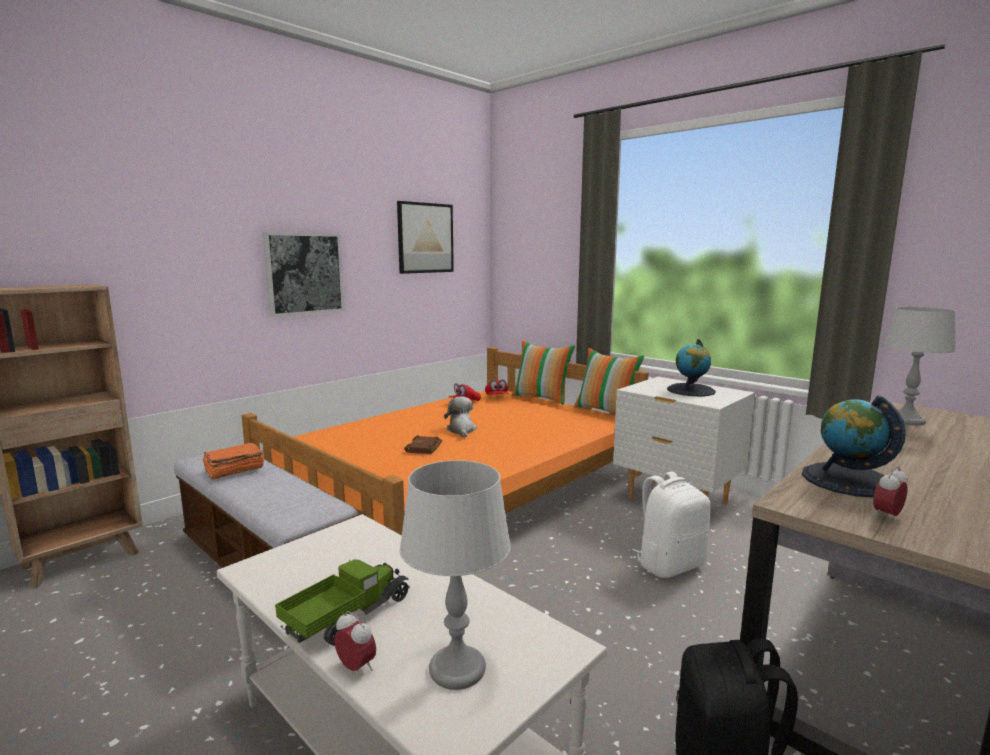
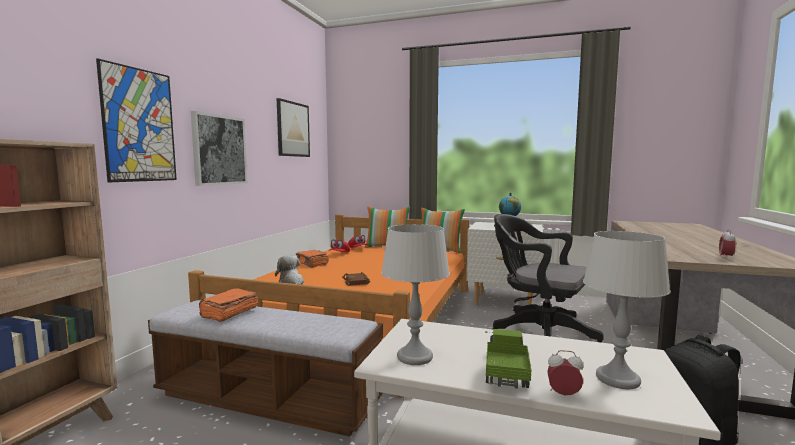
camera: 25 degrees left, 5 degrees down
plush toy [444,396,477,438] -> plush toy moved to [275,255,304,285]
white backpack [632,472,711,578] -> black office chair [492,214,604,343]
globe [802,395,906,497] -> none
grey table lamp [884,307,956,425] -> grey table lamp moved to [381,224,450,365]
none -> picture [96,58,177,182]
none -> orange book [296,250,329,267]

